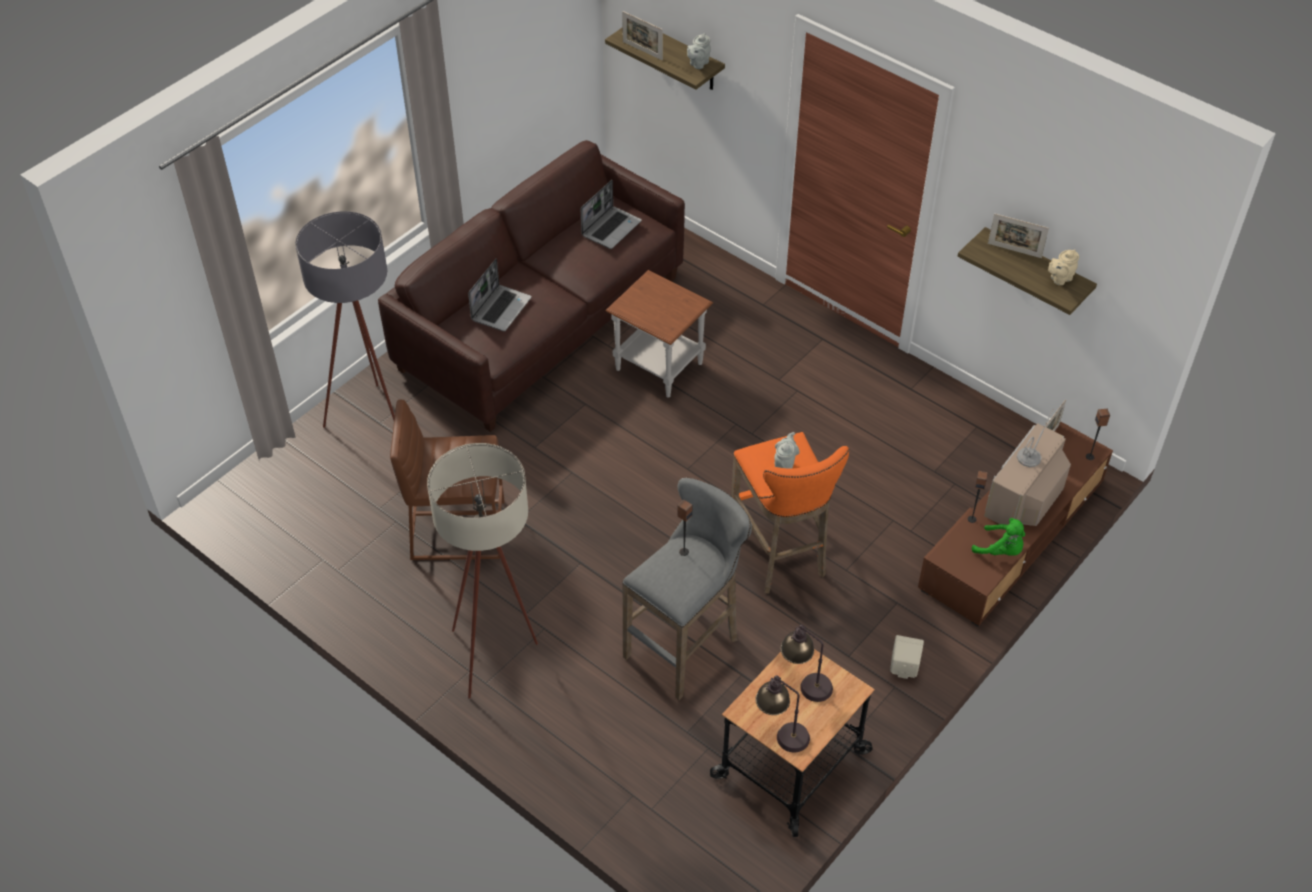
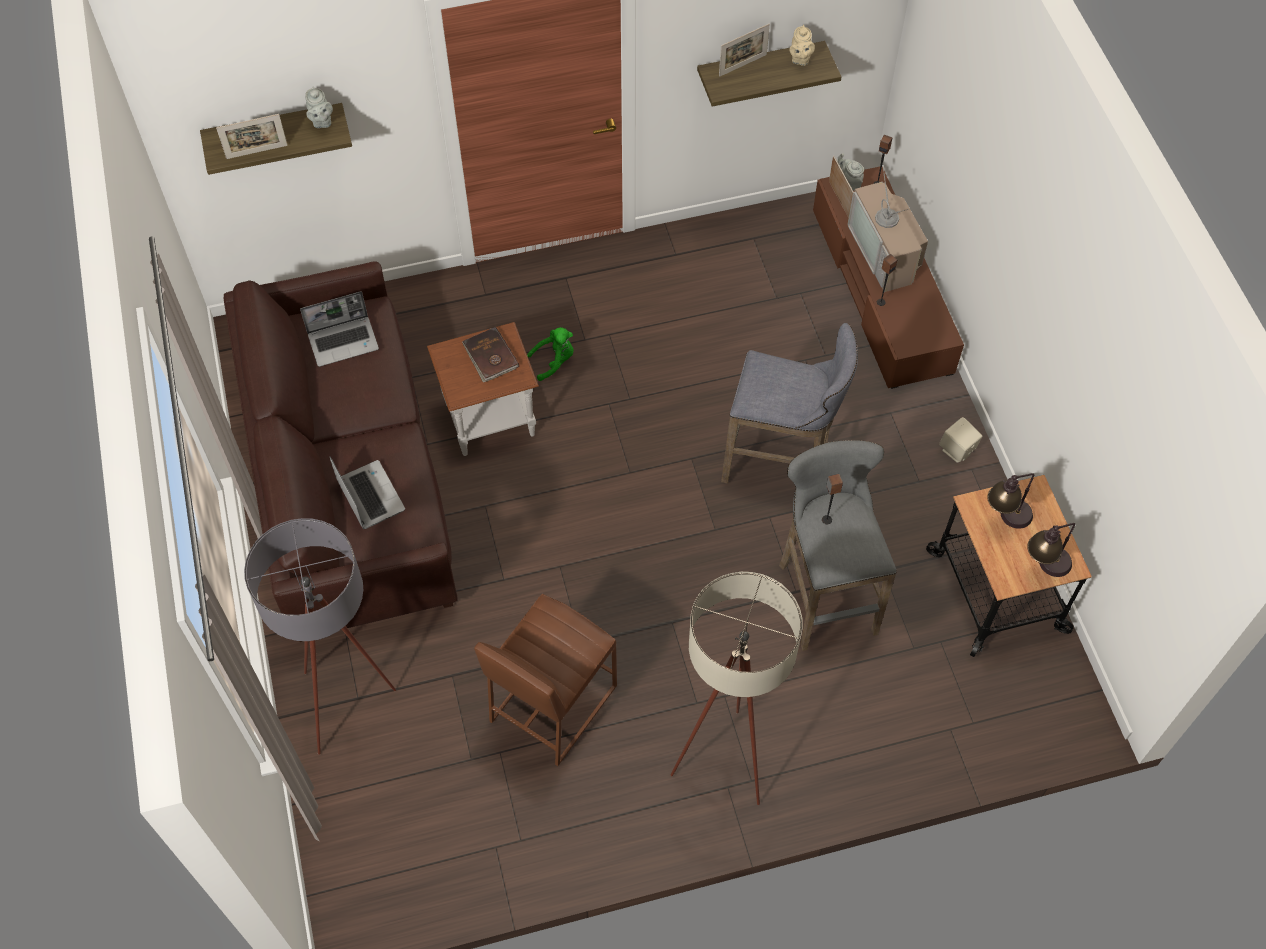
camera: 55 degrees left, 10 degrees up
laptop [580,180,642,249] -> laptop turned 90 degrees clockwise [300,291,379,367]
orange stool [731,432,849,594] -> grey stool [721,323,858,484]
grey teapot [774,432,800,469] -> grey teapot moved to [837,153,864,191]
green plush toy [972,518,1025,556] -> green plush toy moved to [527,327,574,381]
none -> brown book [462,327,519,382]

